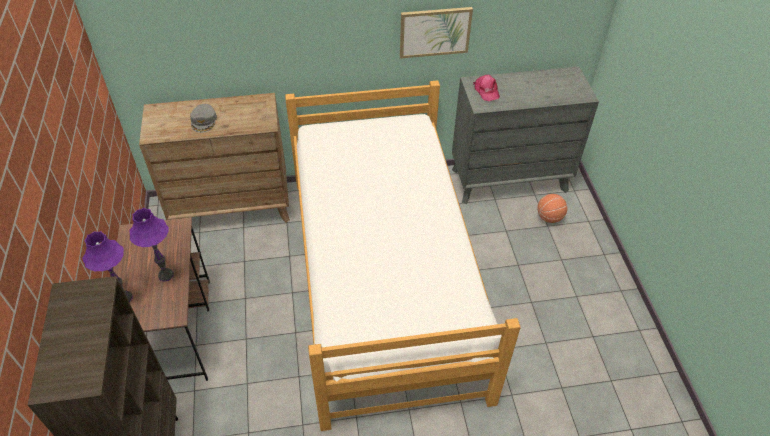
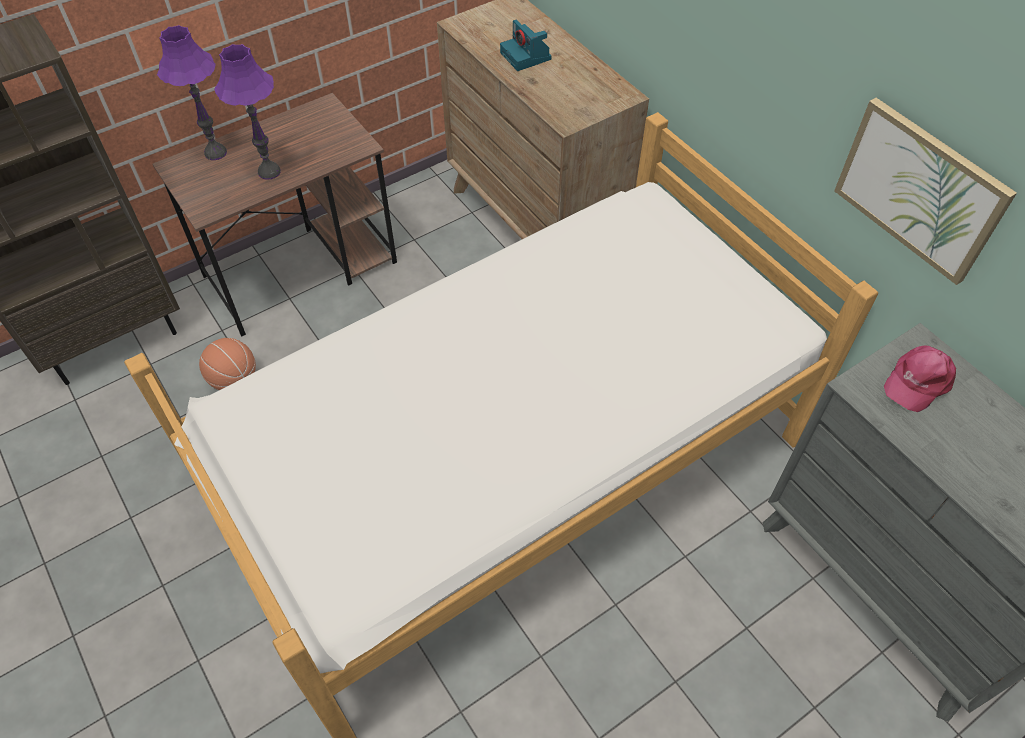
camera: 65 degrees right, 5 degrees up
grey cap [190,104,217,133] -> camera [500,20,551,71]
basketball [537,194,567,223] -> basketball moved to [199,338,256,390]

